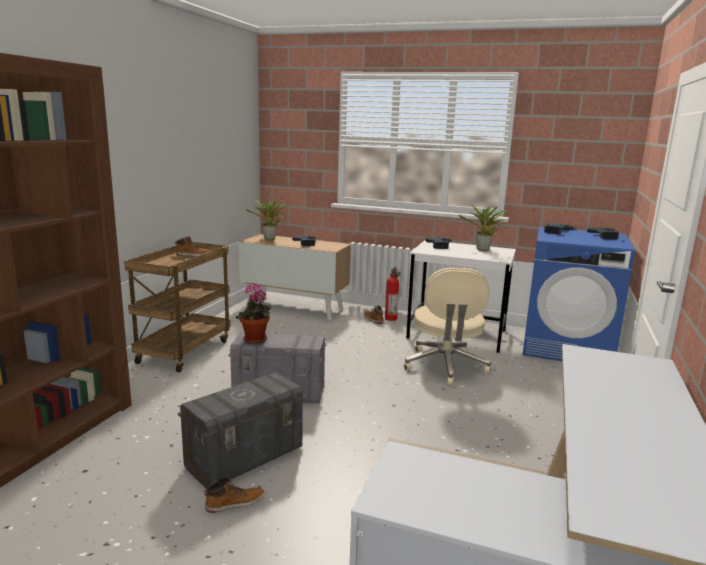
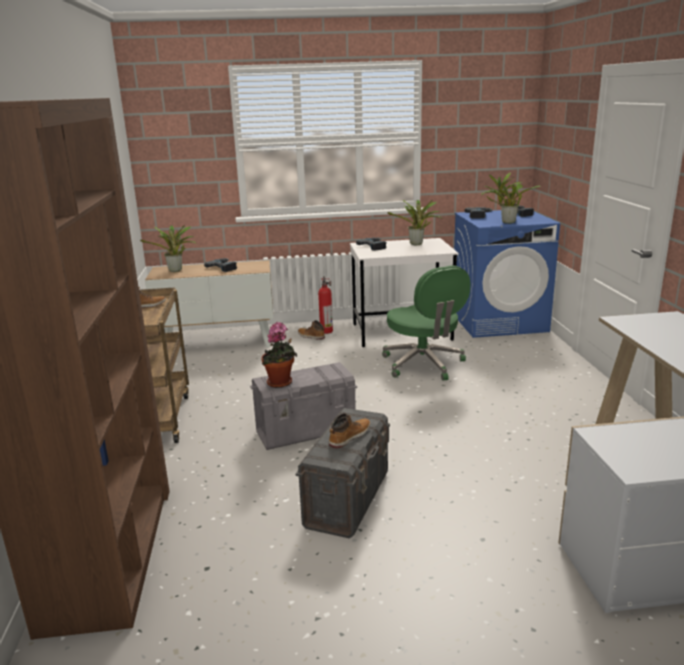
camera: 25 degrees left, 5 degrees up
boot [204,478,264,513] -> boot moved to [329,413,370,448]
beige office chair [404,268,491,385] -> green office chair [382,266,471,381]
none -> potted plant [481,173,540,224]

